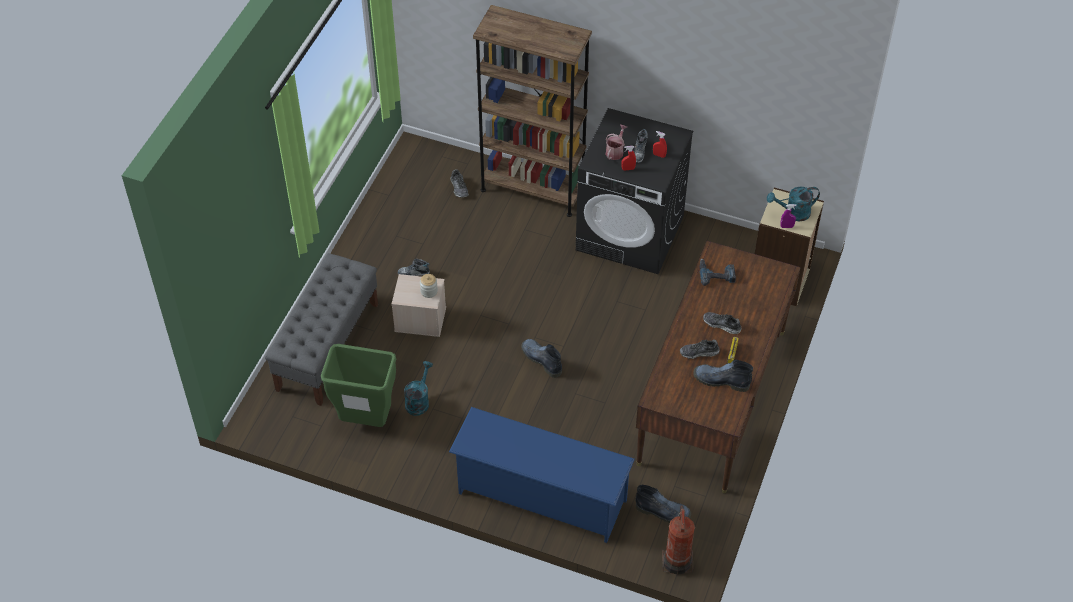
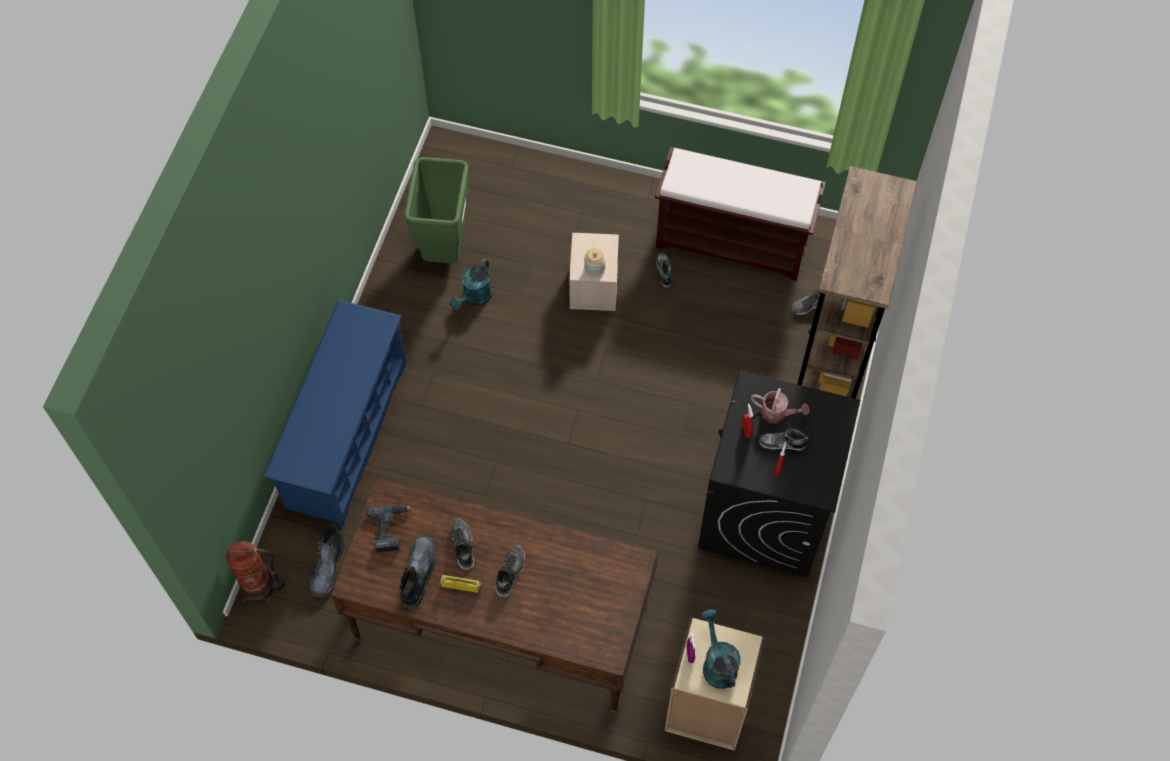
camera: 85 degrees right, 10 degrees up
grey bench [265,253,378,406] -> none
turquoise watering can [404,361,433,416] -> turquoise watering can turned 105 degrees clockwise [450,259,492,310]
boot [521,339,562,378] -> none
power drill [700,259,736,286] -> power drill moved to [366,505,412,553]
none -> brown bench [655,147,826,281]

